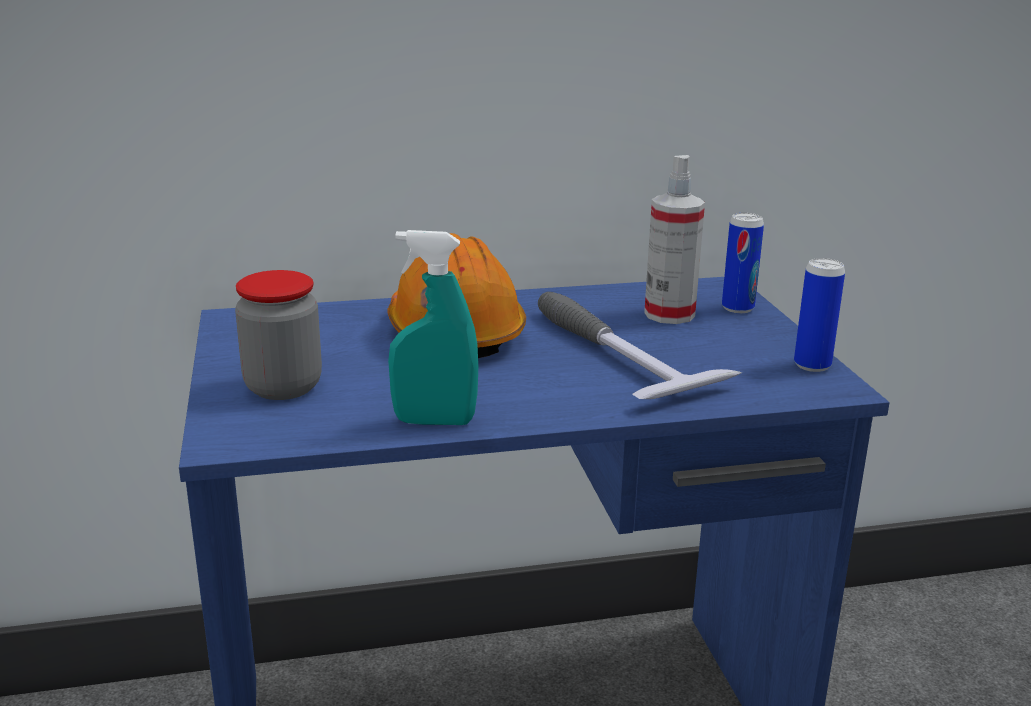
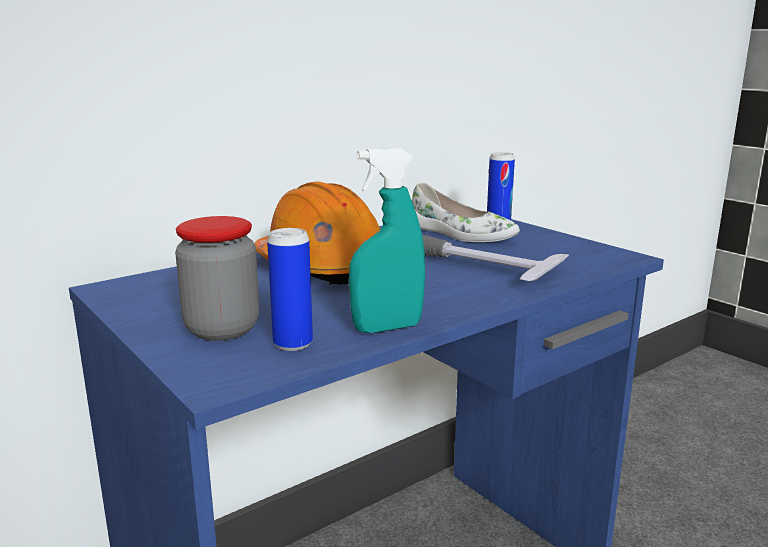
camera: 25 degrees left, 5 degrees down
spray bottle [644,155,705,324] -> white shoe [412,182,520,242]
can [794,258,845,372] -> can moved to [267,228,313,351]

